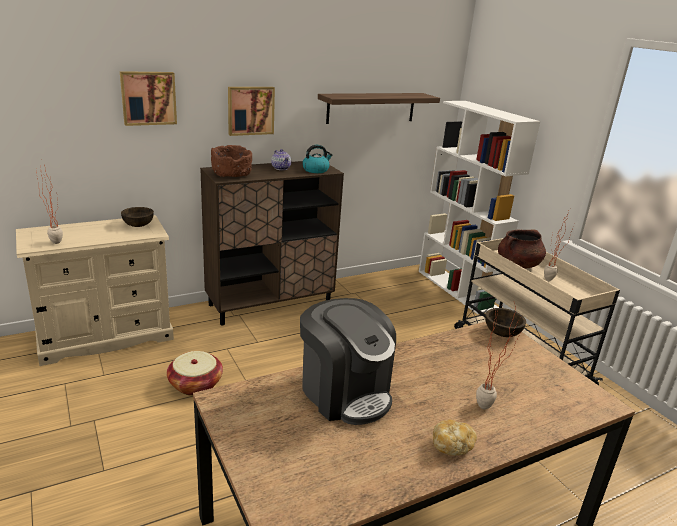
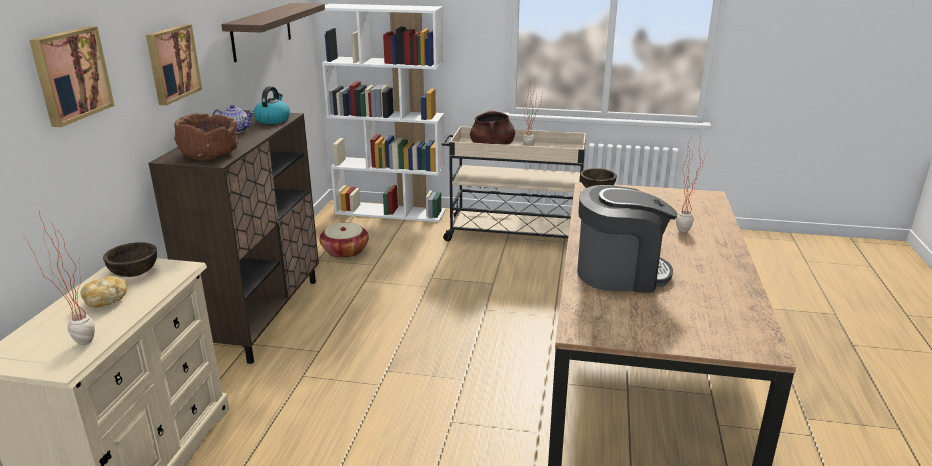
camera: 50 degrees left, 0 degrees up
basket [167,351,223,396] -> basket moved to [319,223,369,258]
bread [433,420,477,456] -> bread moved to [80,276,127,308]

